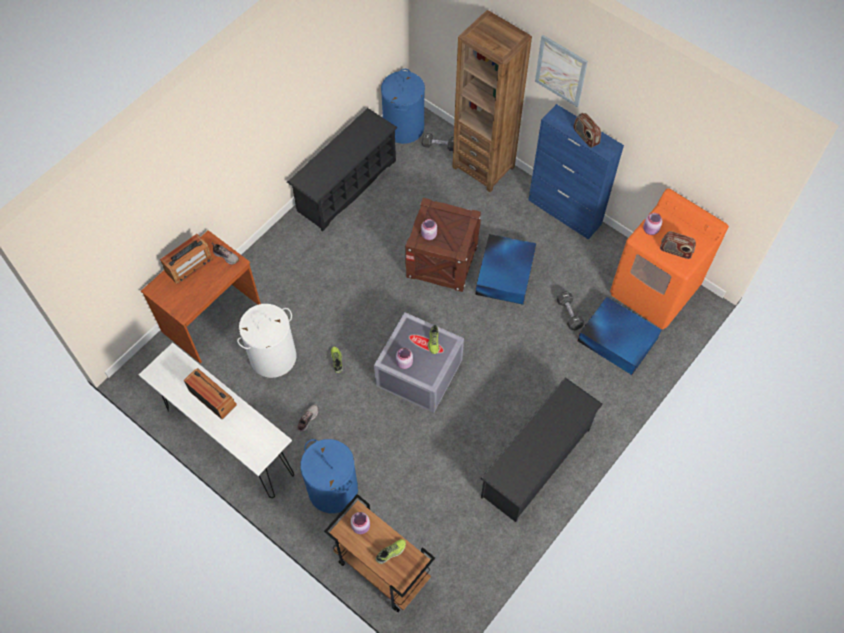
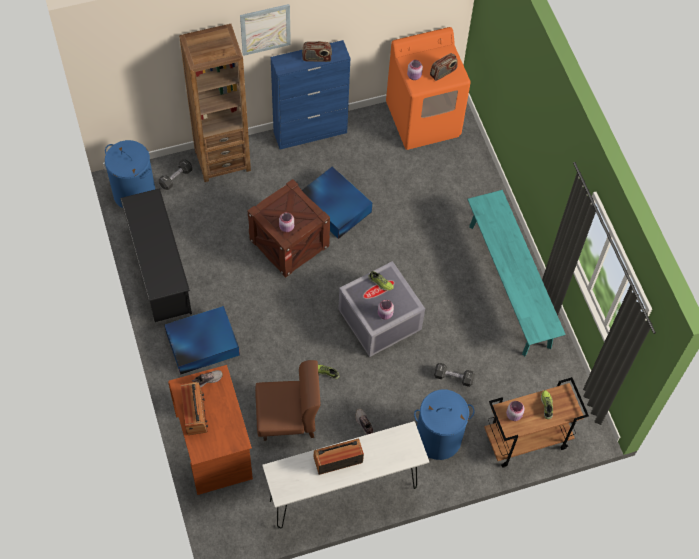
camera: 60 degrees left, 0 degrees up
white laundry basket [237,304,297,378] -> brown chair [255,360,321,441]
black shoe rack [481,377,603,522] -> turquoise bench [468,190,566,356]
black dumbbell [557,292,584,330] -> black dumbbell moved to [434,363,475,387]
blue storage box [578,297,661,375] -> blue storage box moved to [165,306,240,375]

